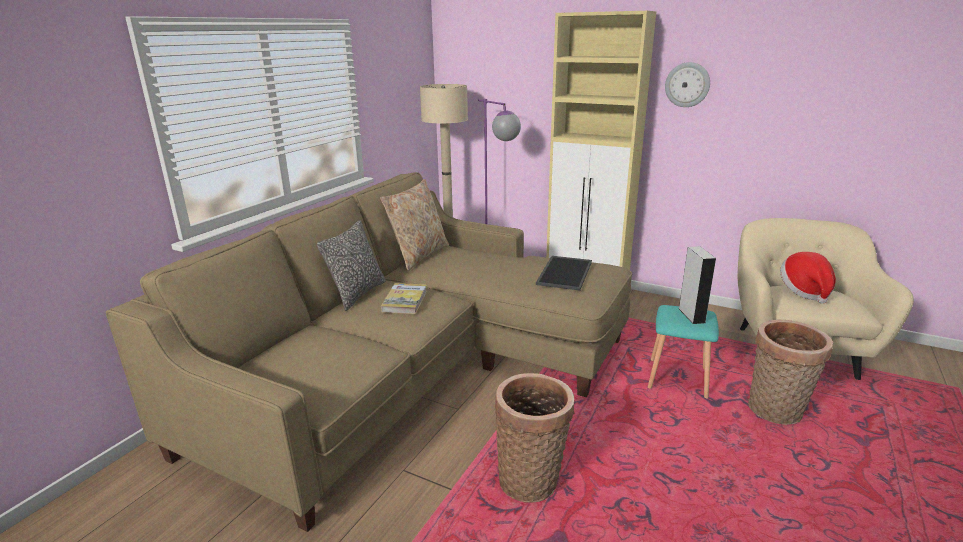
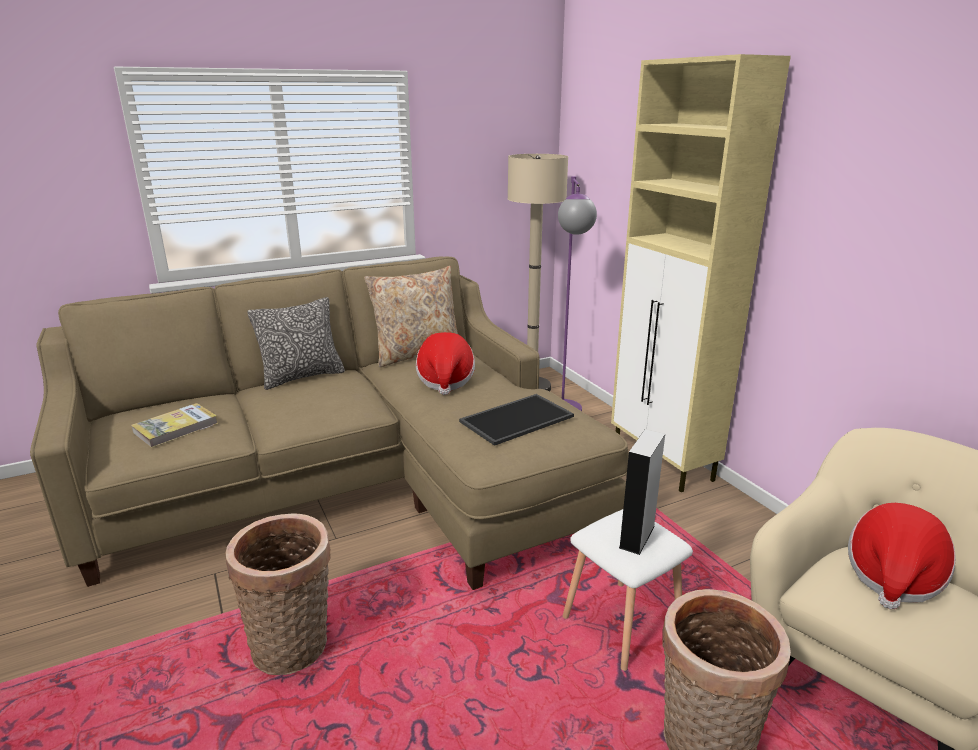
camera: 35 degrees right, 0 degrees up
book [381,283,427,314] -> book moved to [131,403,218,448]
turquoise stool [648,305,719,398] -> white stool [563,509,693,671]
wall clock [665,62,710,107] -> none
none -> hat [416,332,475,395]

